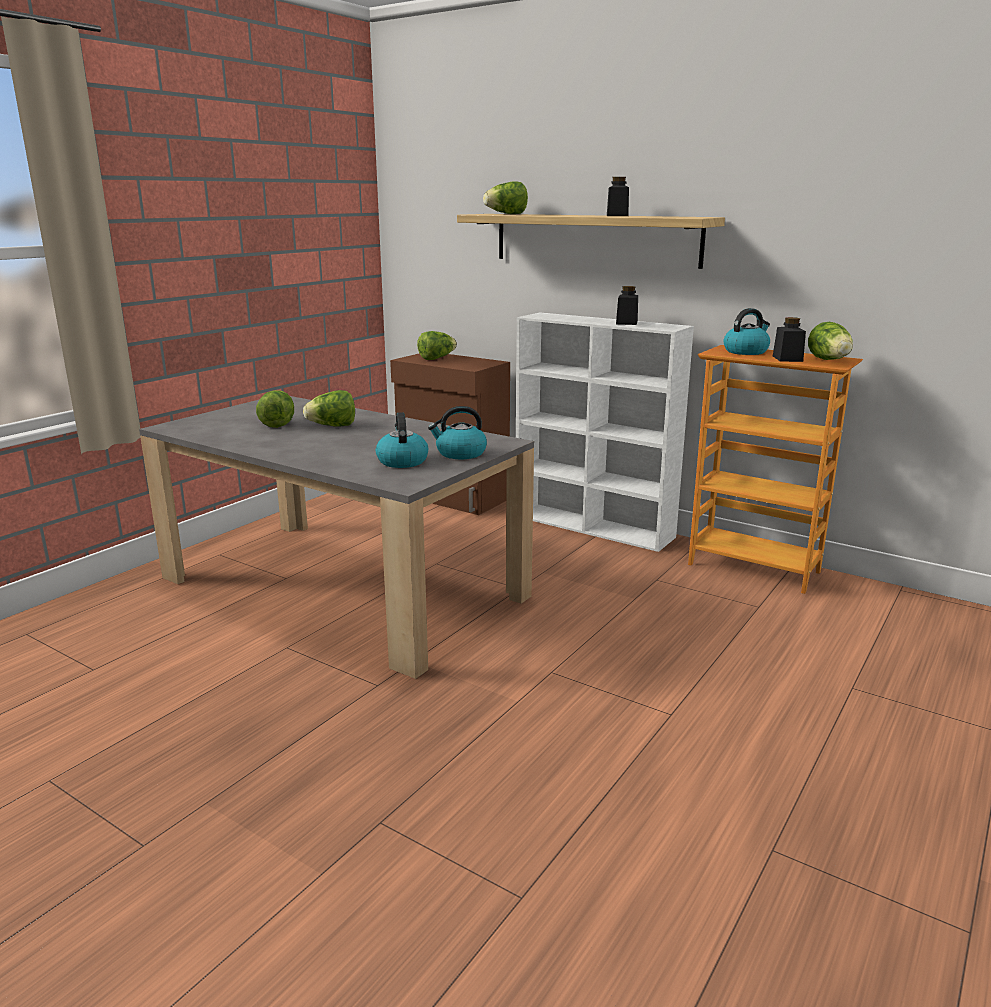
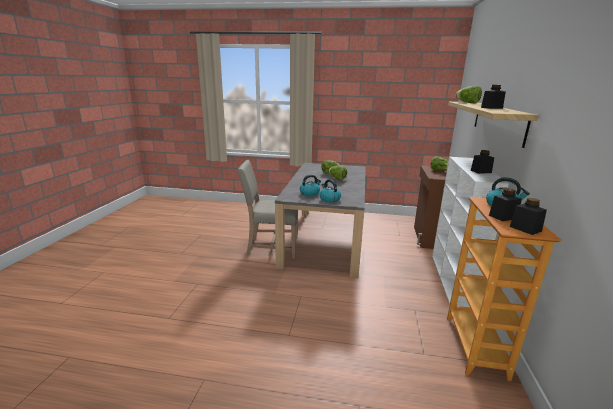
camera: 65 degrees right, 0 degrees up
lettuce [808,322,853,360] -> black jar [510,198,547,235]
none -> beige chair [237,160,298,258]

